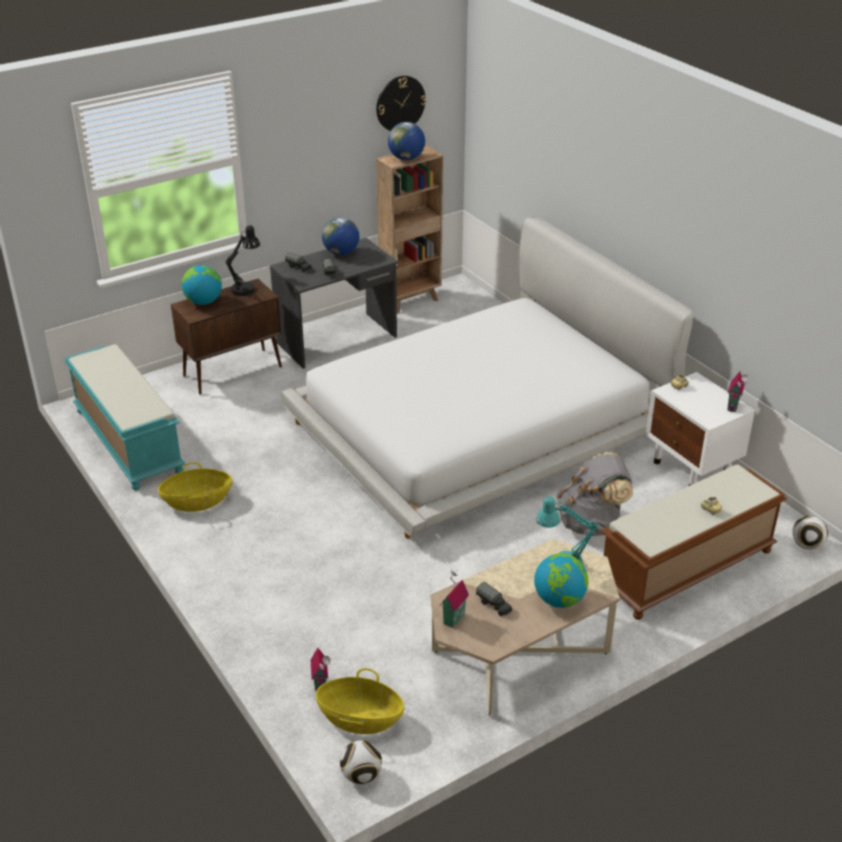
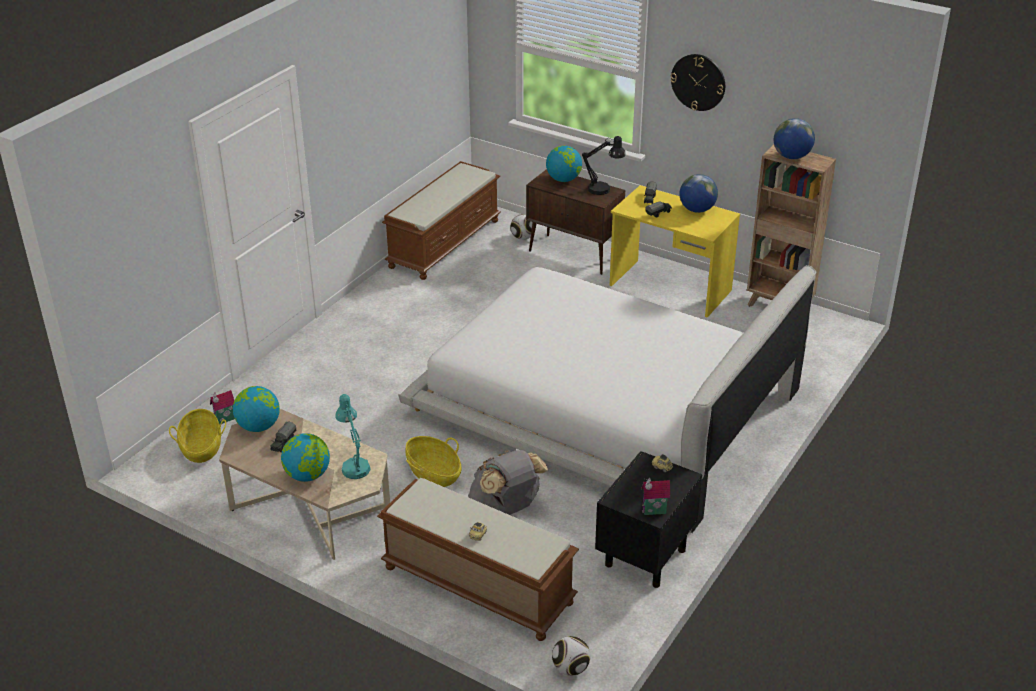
camera: 65 degrees right, 0 degrees up
turquoise bench [65,344,185,490] -> brown bench [382,161,501,280]
basket [158,462,233,512] -> basket moved to [405,436,461,487]
grey desk [270,238,398,369] -> yellow desk [610,185,740,318]
football [340,740,382,784] -> football moved to [510,214,533,240]
wall clock [376,76,426,131] -> wall clock moved to [670,54,725,111]
toy house [441,570,469,628] -> globe [233,386,280,432]
white nightstand [646,372,755,486] -> black nightstand [595,451,702,588]

